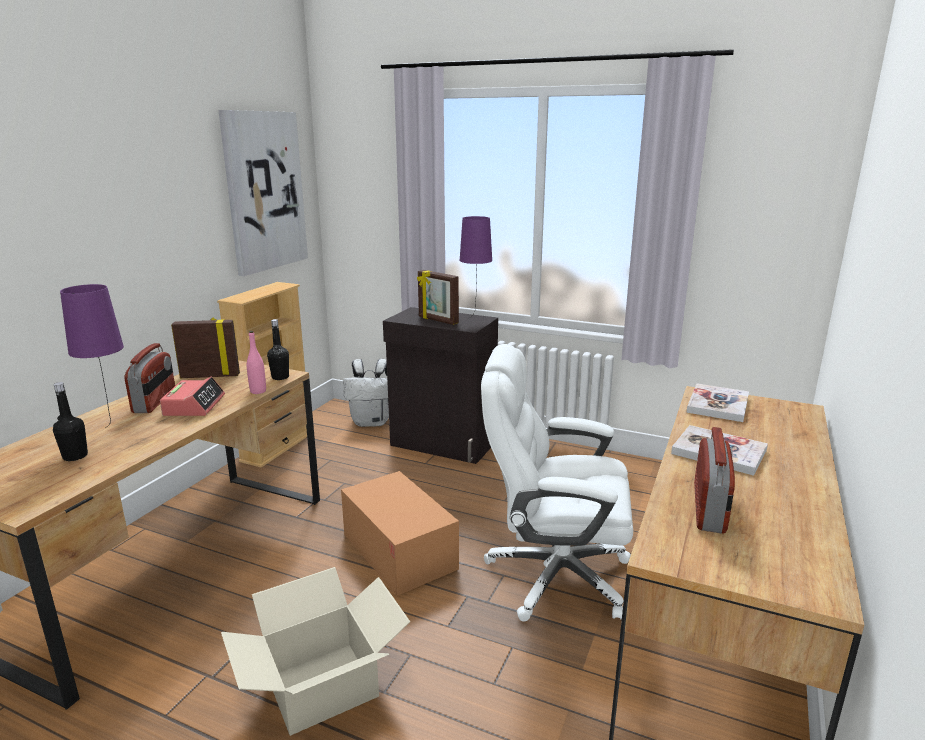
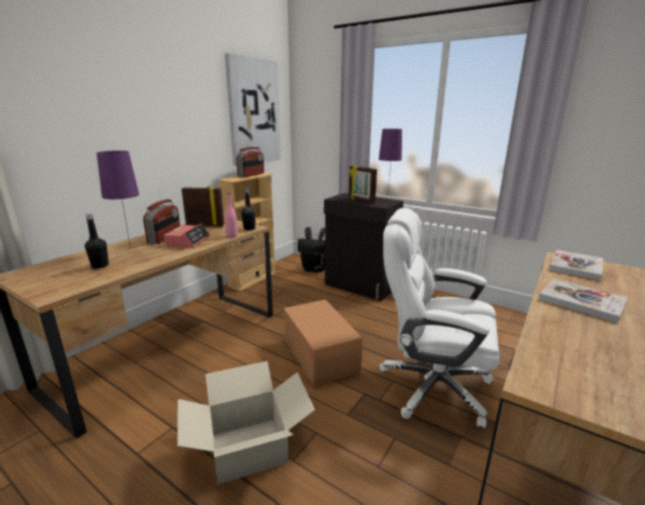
camera: 10 degrees right, 0 degrees up
white backpack [343,359,389,427] -> black backpack [298,227,325,272]
radio [694,427,735,534] -> radio moved to [236,147,264,178]

